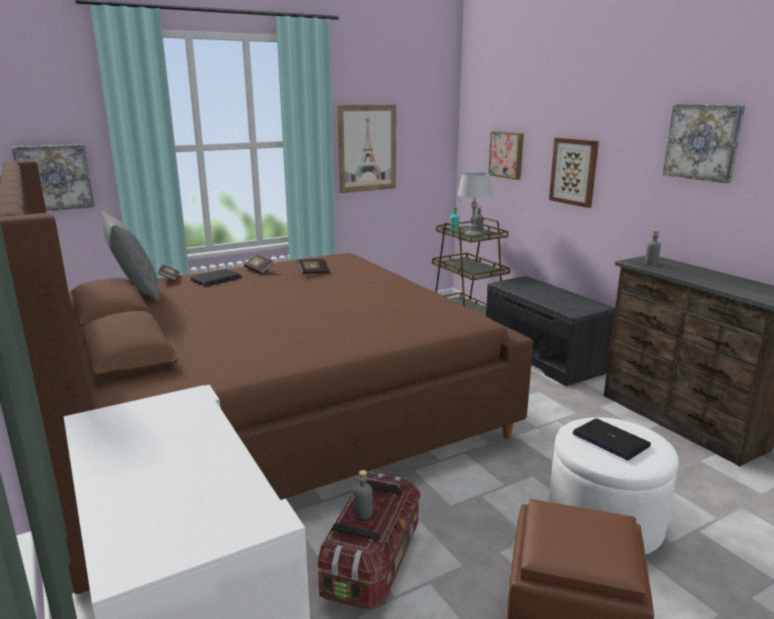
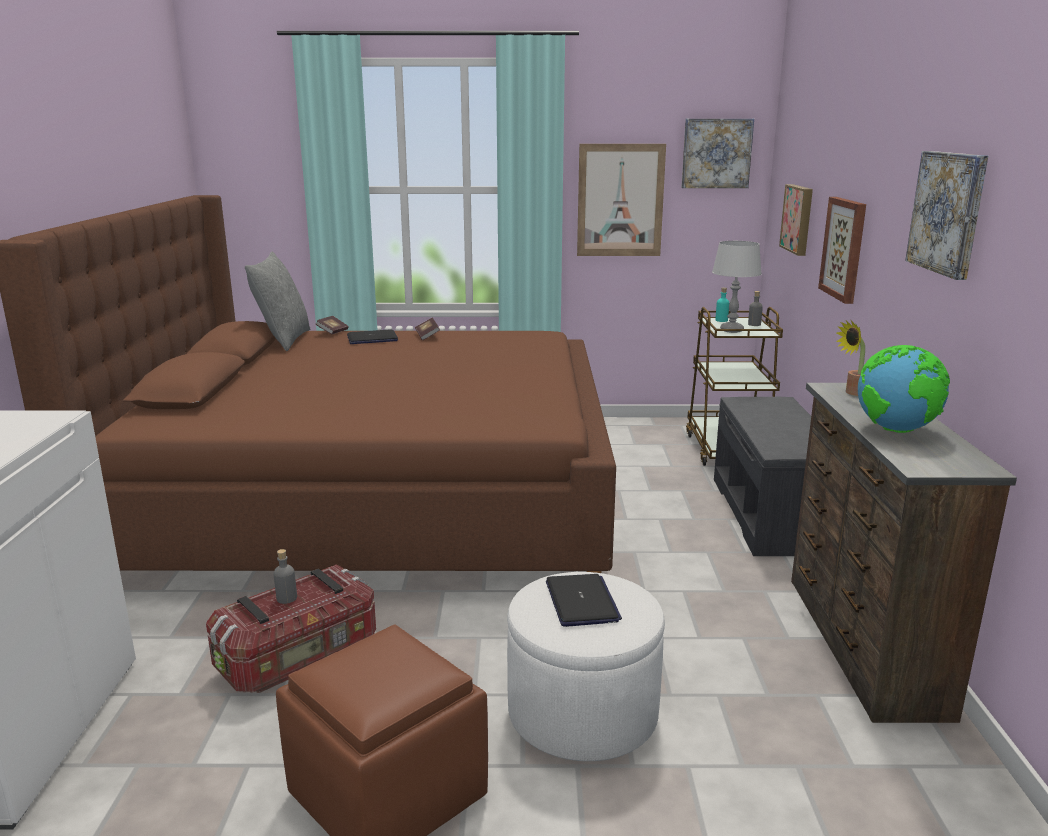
camera: 30 degrees right, 0 degrees up
picture [12,144,94,211] -> picture moved to [681,119,754,188]
book [297,259,329,275] -> none
grey bottle [645,230,661,265] -> potted plant [836,321,865,396]
none -> globe [858,345,950,433]

